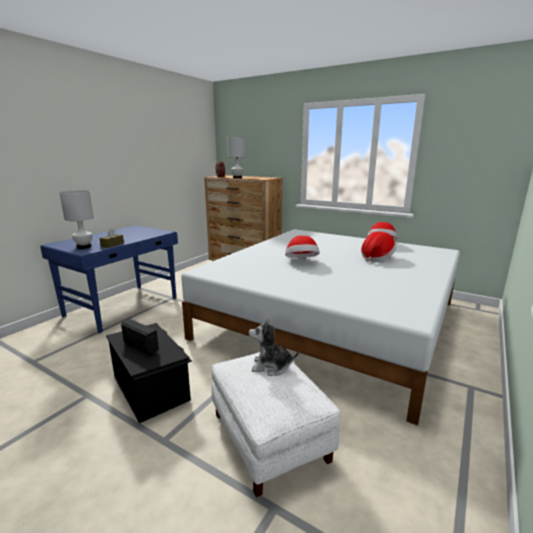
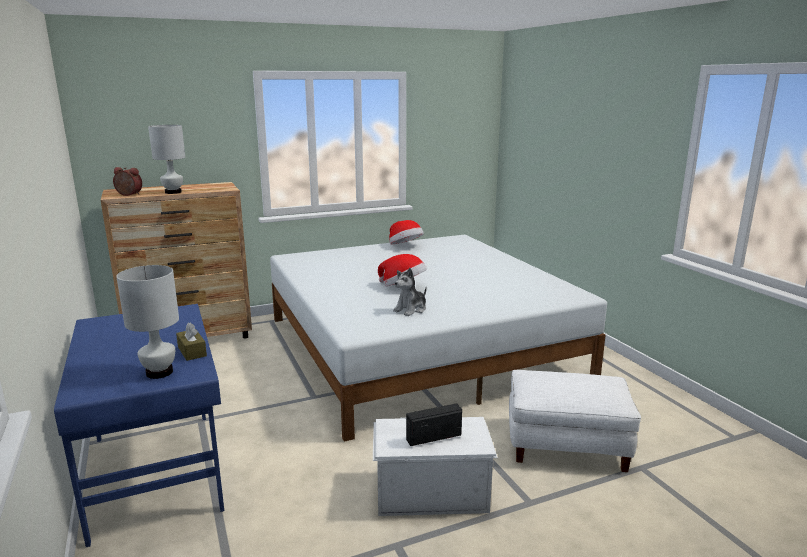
camera: 55 degrees left, 0 degrees up
black storage box [106,323,192,423] -> white storage box [373,417,498,516]
plush toy [249,318,300,376] -> plush toy moved to [393,268,427,316]
hat [361,231,396,262] -> none

